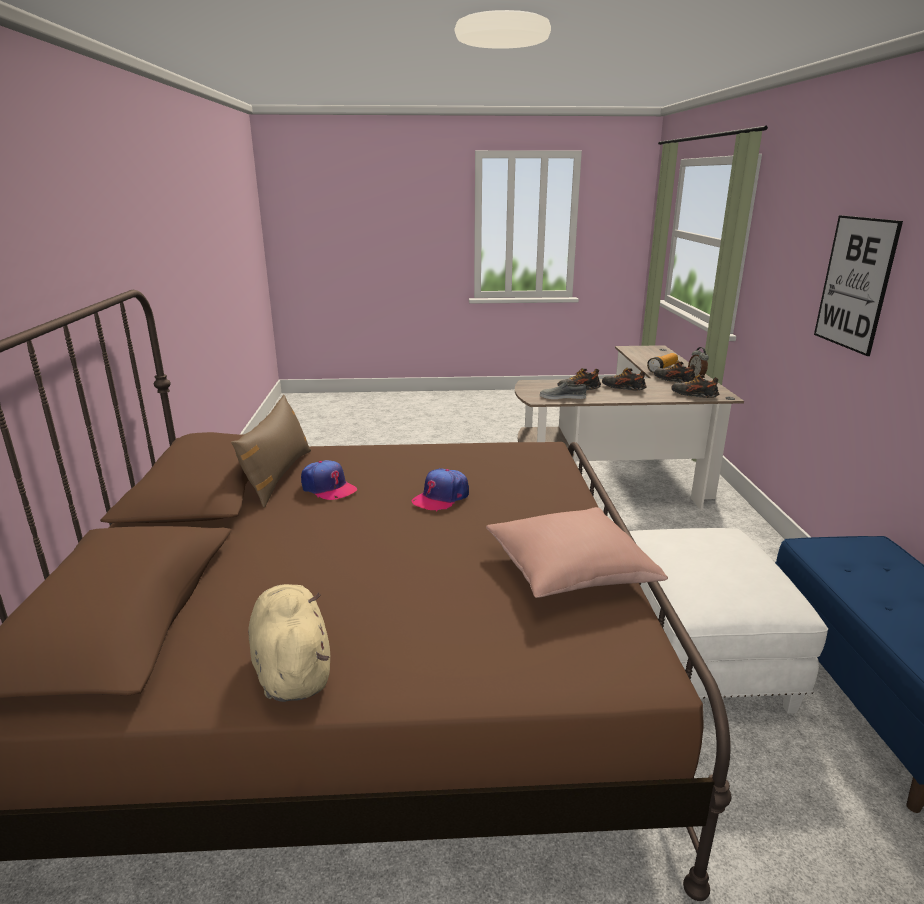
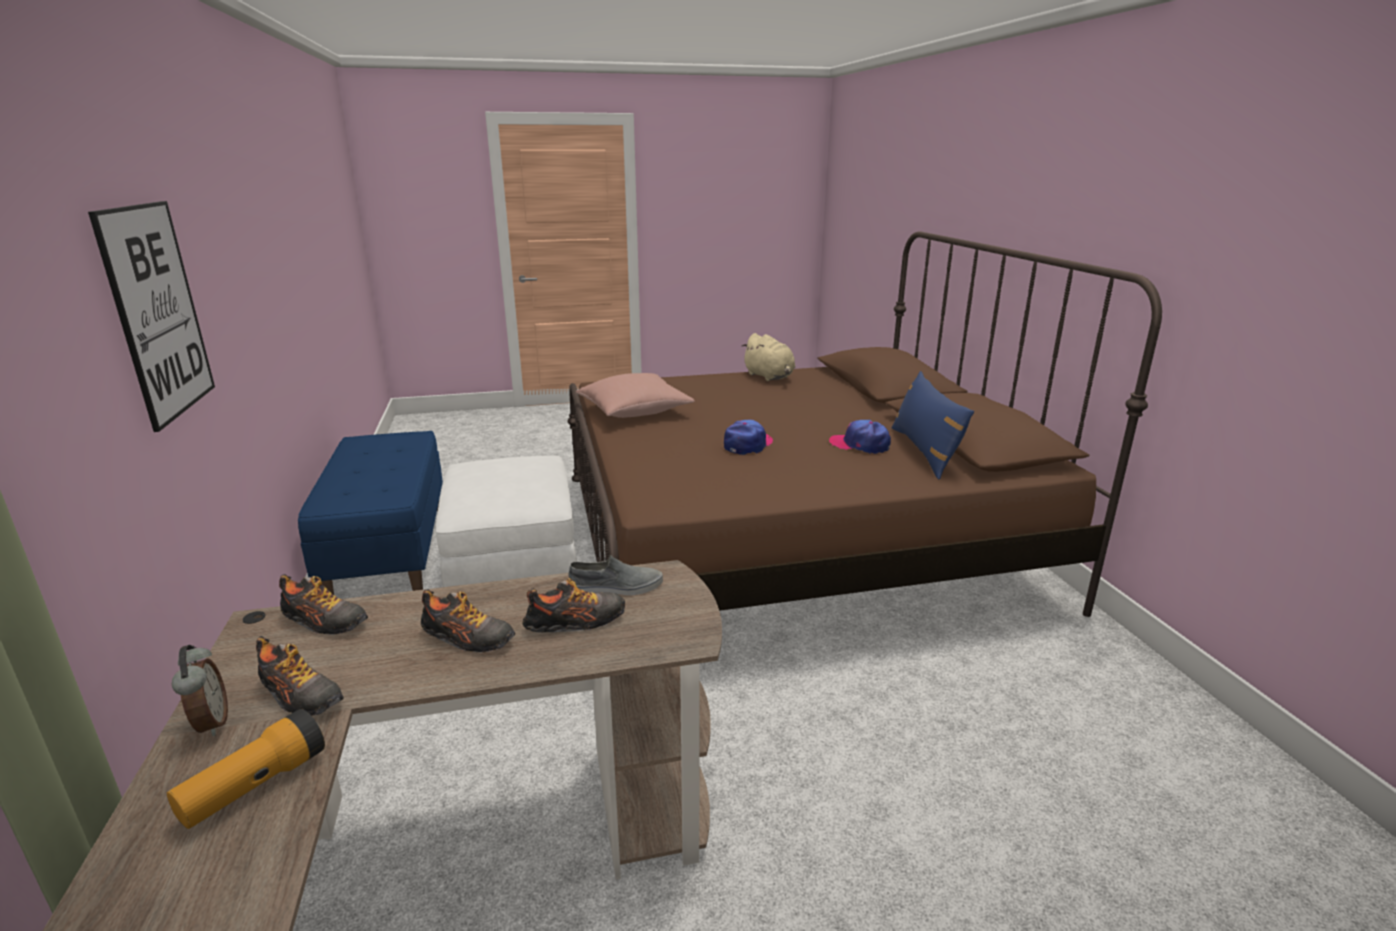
camera: 170 degrees right, 0 degrees up
brown pillow [231,395,311,507] -> blue pillow [891,371,974,479]

